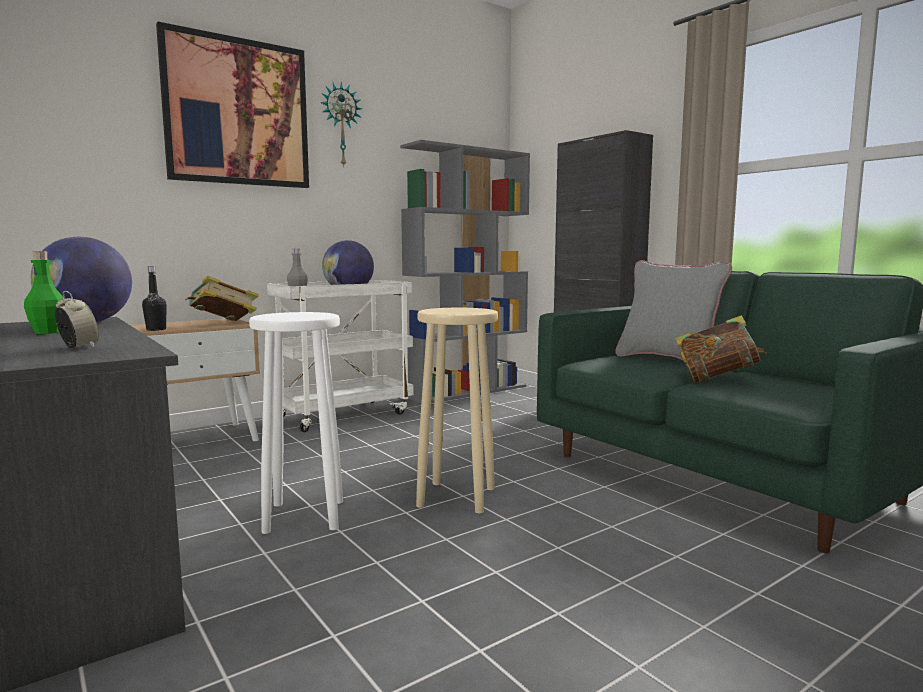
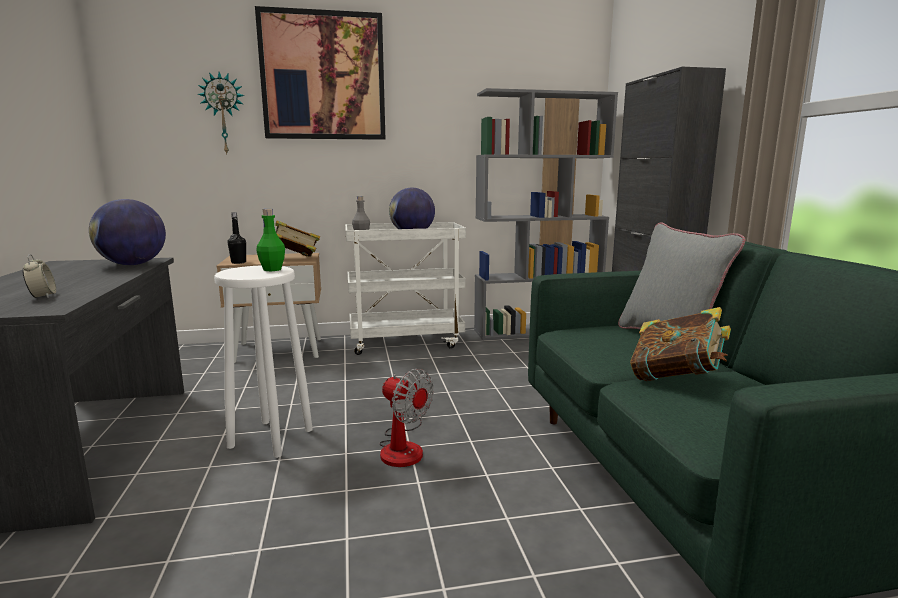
camera: 25 degrees right, 5 degrees up
green bottle [24,251,63,334] -> green bottle moved to [256,209,285,271]
wall clock [320,81,362,168] -> wall clock moved to [197,72,245,154]
beige stool [416,308,498,513] -> fan [379,369,434,467]

